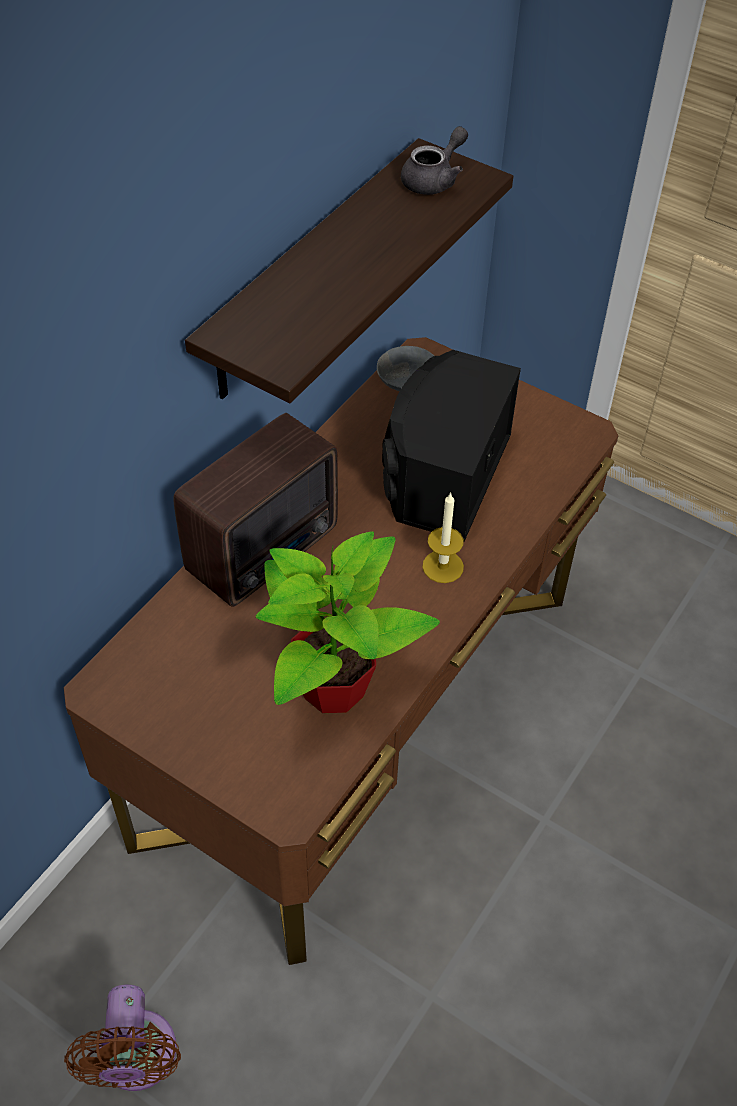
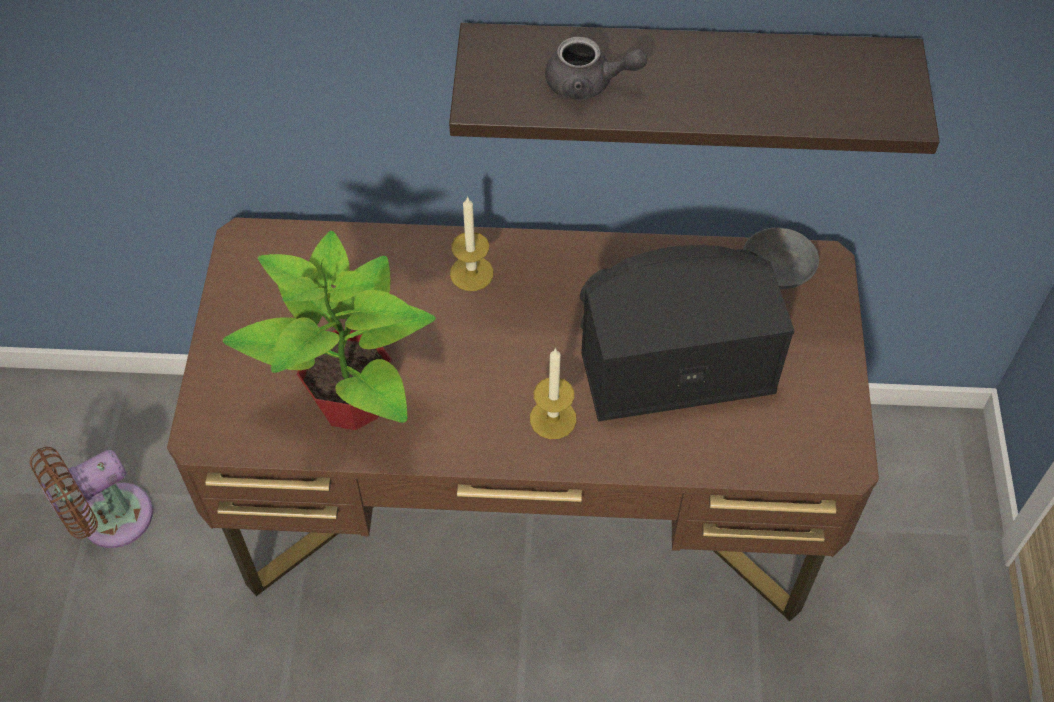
camera: 60 degrees right, 5 degrees up
radio [174,413,338,607] -> candle [450,196,493,291]
grey teapot [401,126,468,195] -> grey teapot moved to [545,37,647,100]

